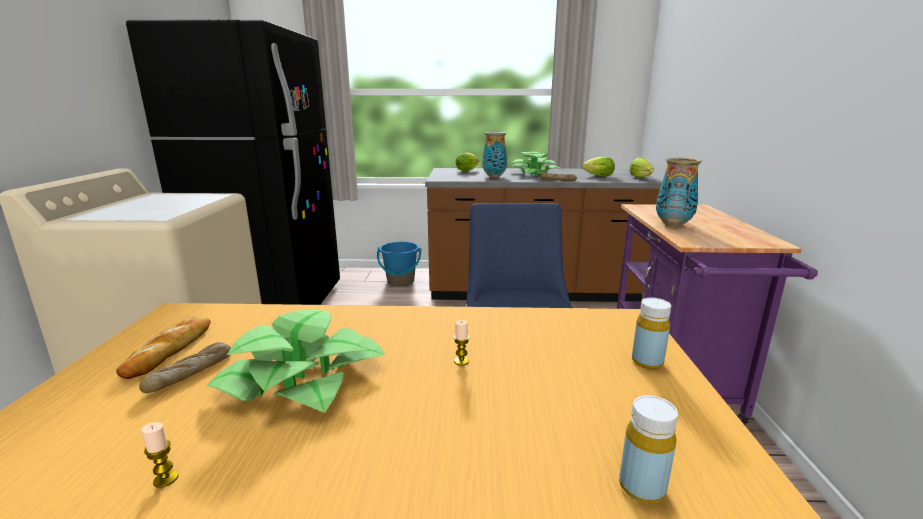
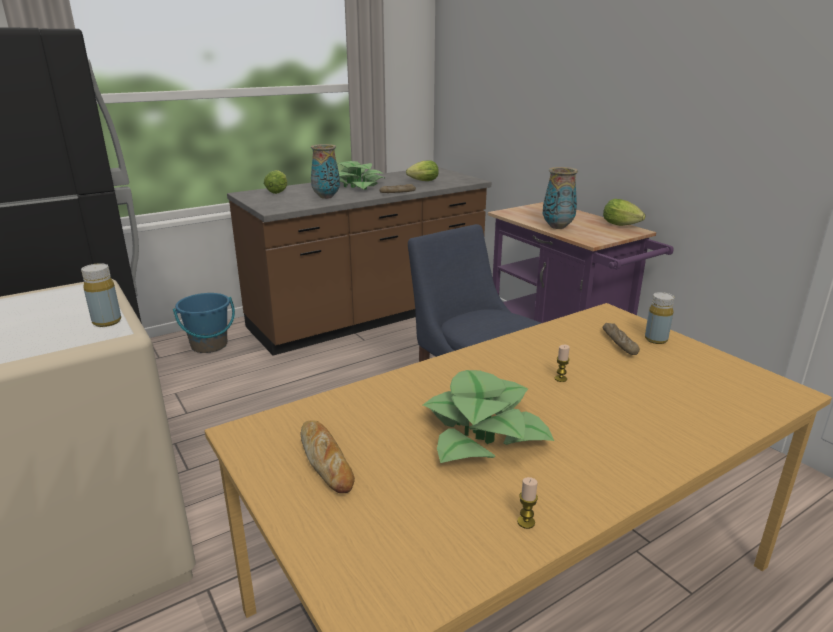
camera: 35 degrees left, 5 degrees up
bread [139,342,231,393] -> bread moved to [603,323,640,355]
yellow bottle [619,395,678,504] -> yellow bottle moved to [81,263,121,327]
lettuce [629,157,654,178] -> lettuce moved to [603,199,646,226]

